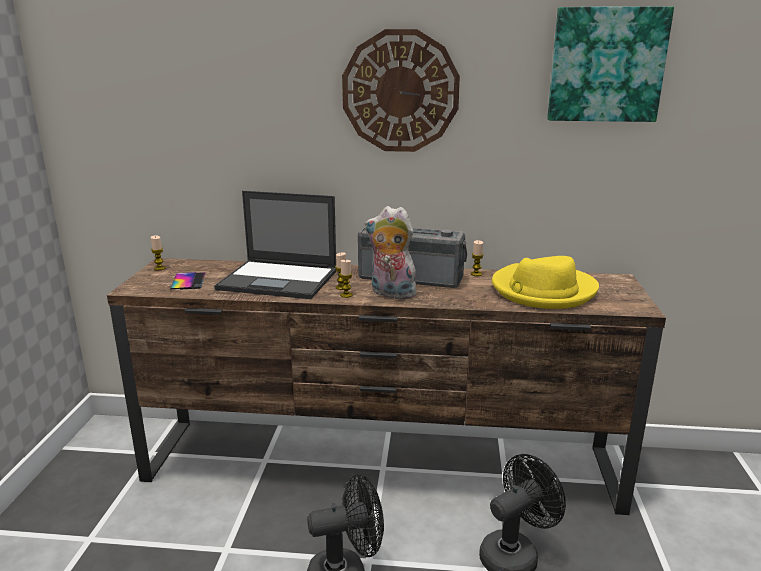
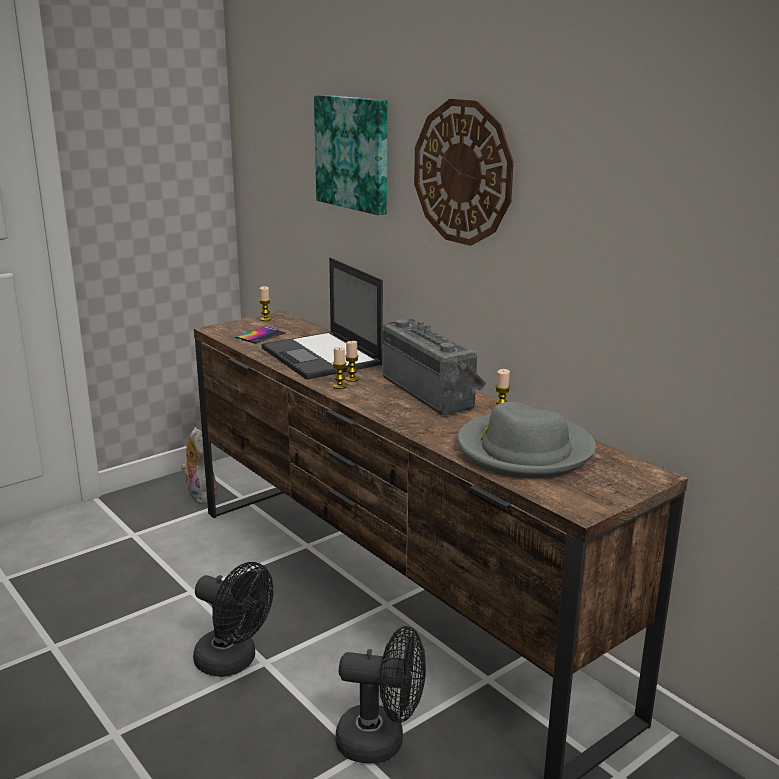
camera: 45 degrees right, 0 degrees up
plush toy [365,206,416,299] -> plush toy moved to [181,427,217,504]
yellow hat [492,256,599,309] -> grey hat [457,402,596,478]
picture [547,6,674,122] -> picture moved to [314,95,388,215]

